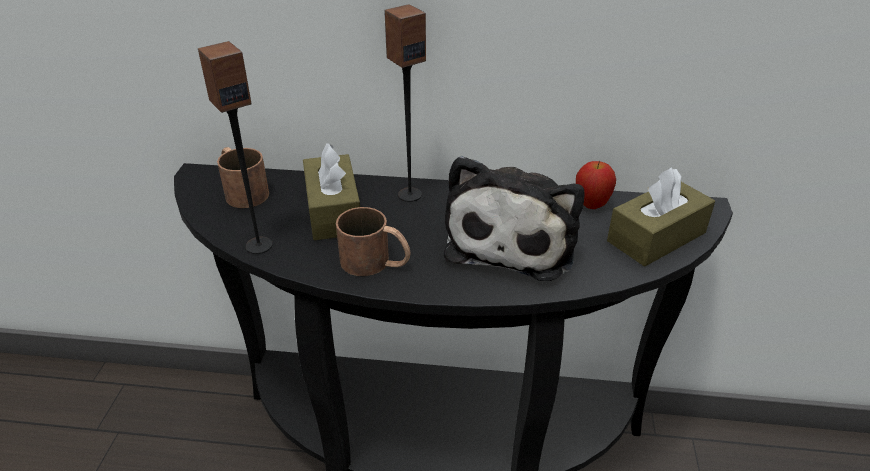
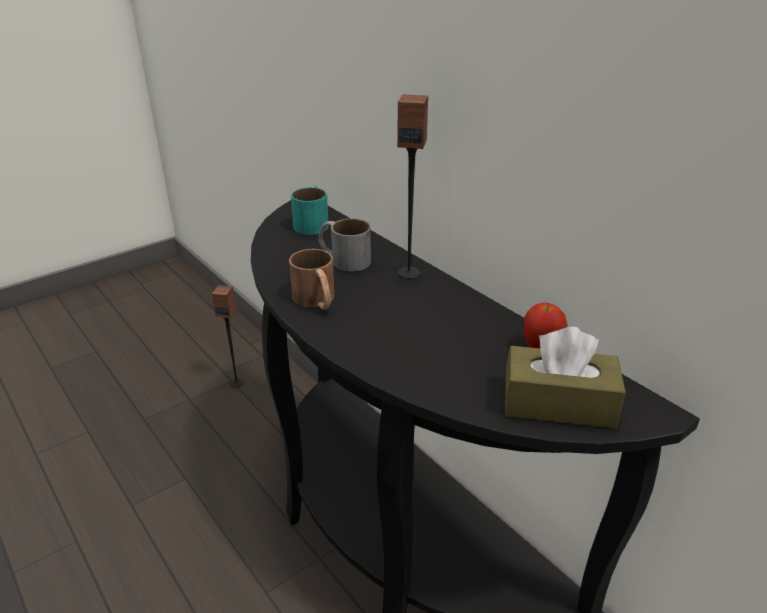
camera: 45 degrees right, 5 degrees down
speaker [198,41,273,254] -> speaker moved to [212,285,244,388]
brown mug [217,147,269,208] -> turquoise mug [291,185,329,235]
brown tissue box [303,143,360,240] -> grey mug [319,219,371,272]
plush toy [444,156,584,281] -> none

